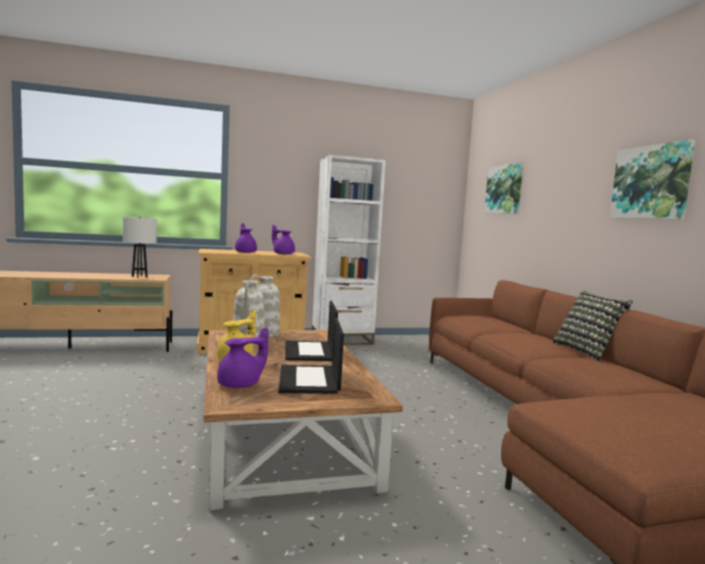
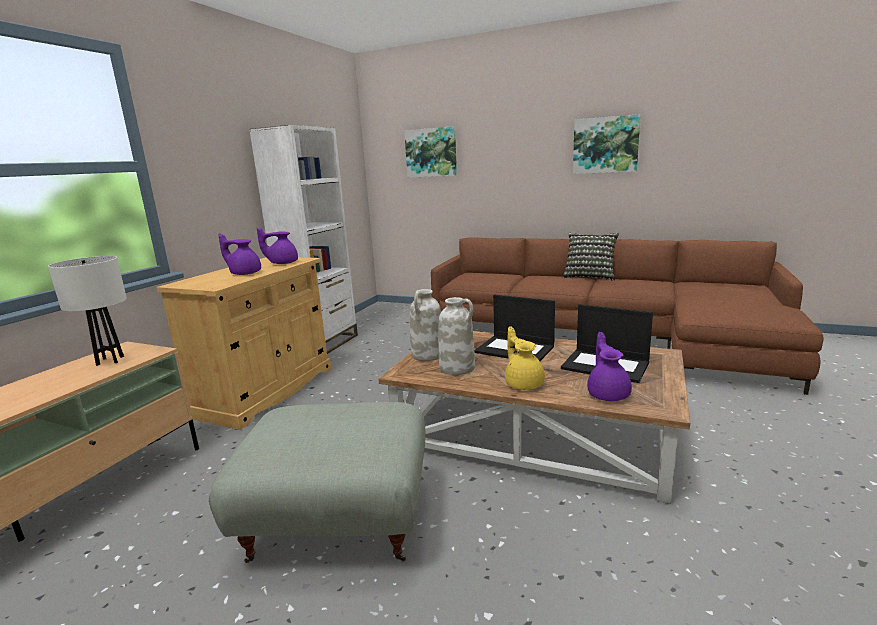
camera: 50 degrees left, 10 degrees up
none -> grey ottoman [209,402,425,563]

